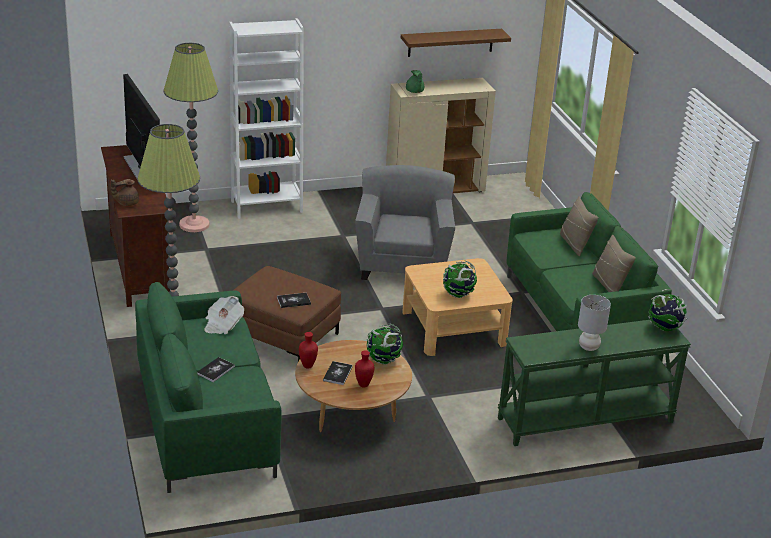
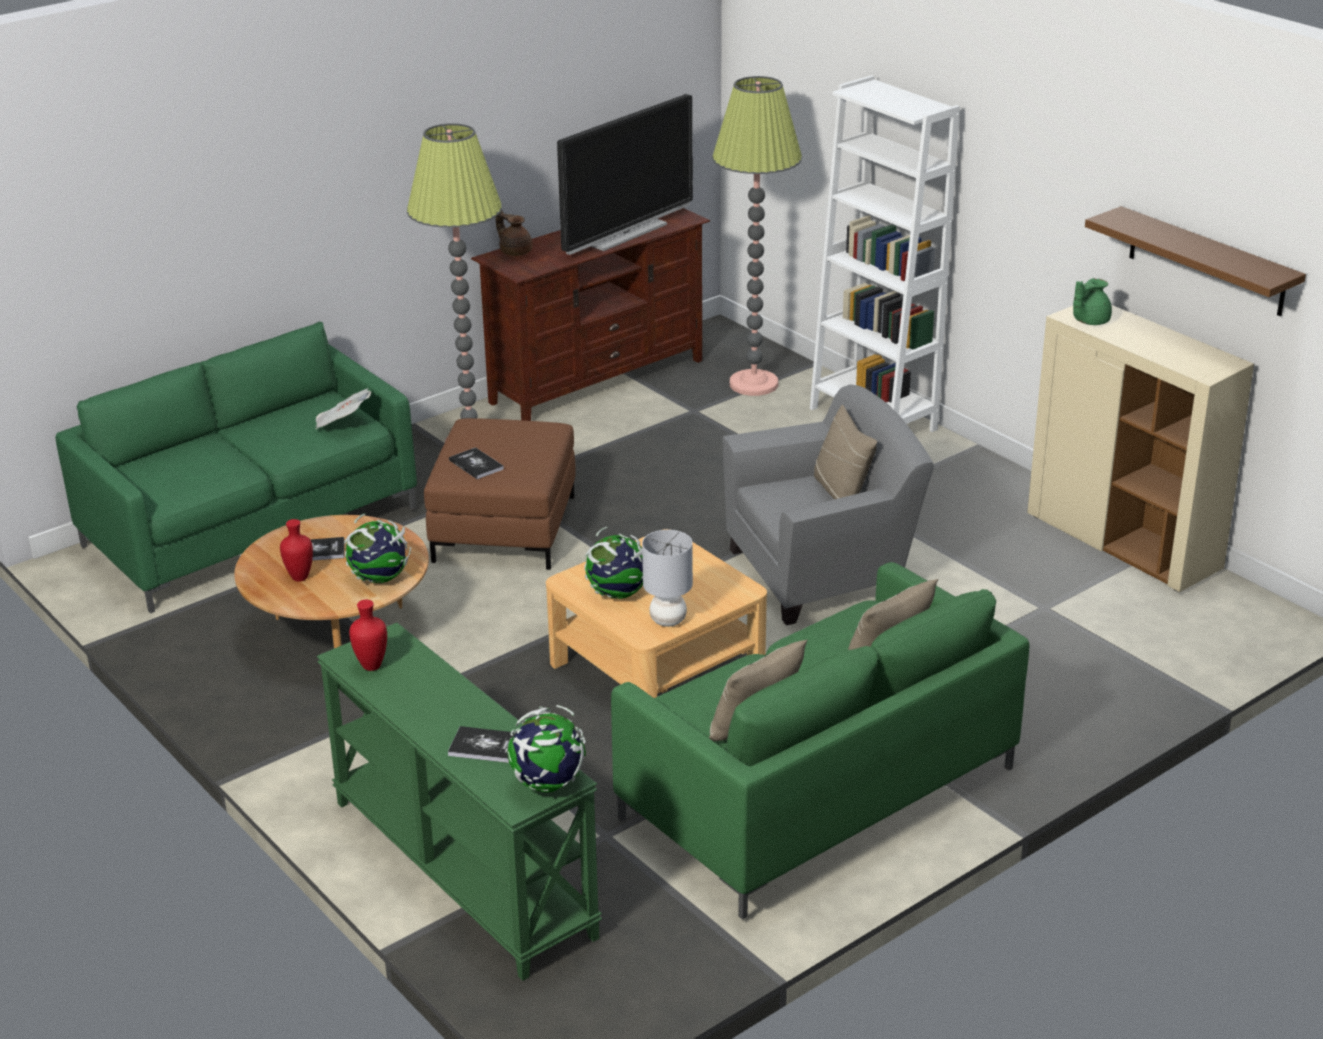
camera: 70 degrees right, 0 degrees up
book [197,357,235,382] -> book moved to [448,726,515,763]
red vase [299,332,318,369] -> red vase moved to [349,600,387,671]
grey table lamp [578,295,611,351] -> grey table lamp moved to [642,530,693,627]
none -> beige pillow [814,405,877,499]

